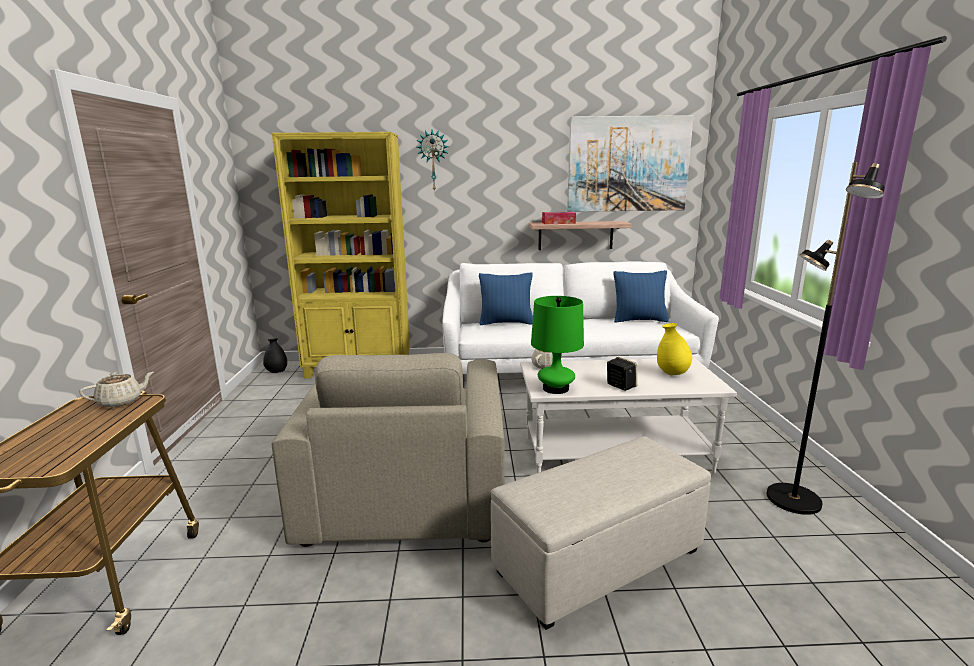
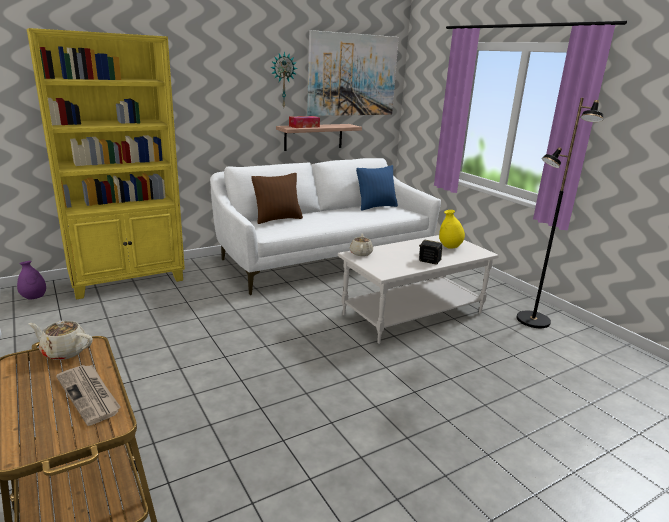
camera: 30 degrees left, 5 degrees up
beige teapot [79,372,154,407] -> beige teapot turned 105 degrees counterclockwise [28,321,93,360]
black vase [263,338,287,373] -> purple vase [17,261,46,300]
beige armchair [272,353,505,547] -> none
wall clock [417,130,449,192] -> wall clock moved to [270,52,298,107]
blue pillow [479,272,533,325] -> brown pillow [251,173,303,224]
beige ottoman [491,436,711,630] -> none
green table lamp [531,296,584,394] -> none
none -> newspaper [56,365,121,426]

